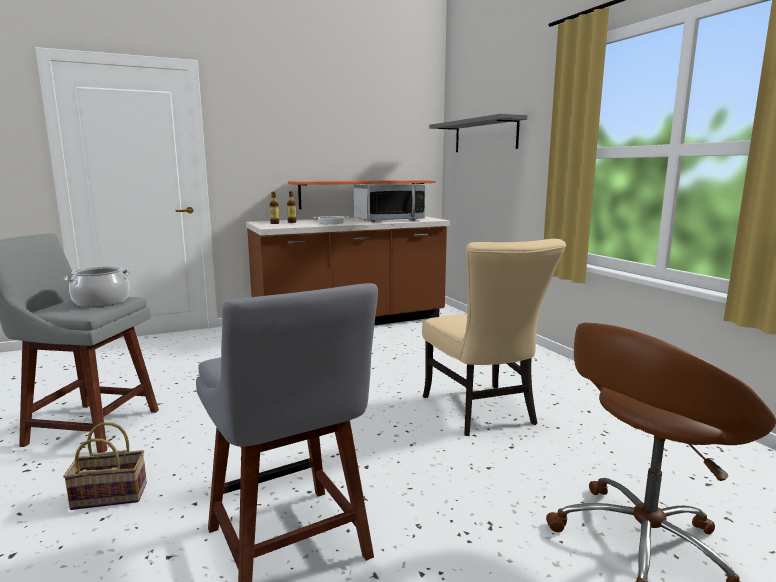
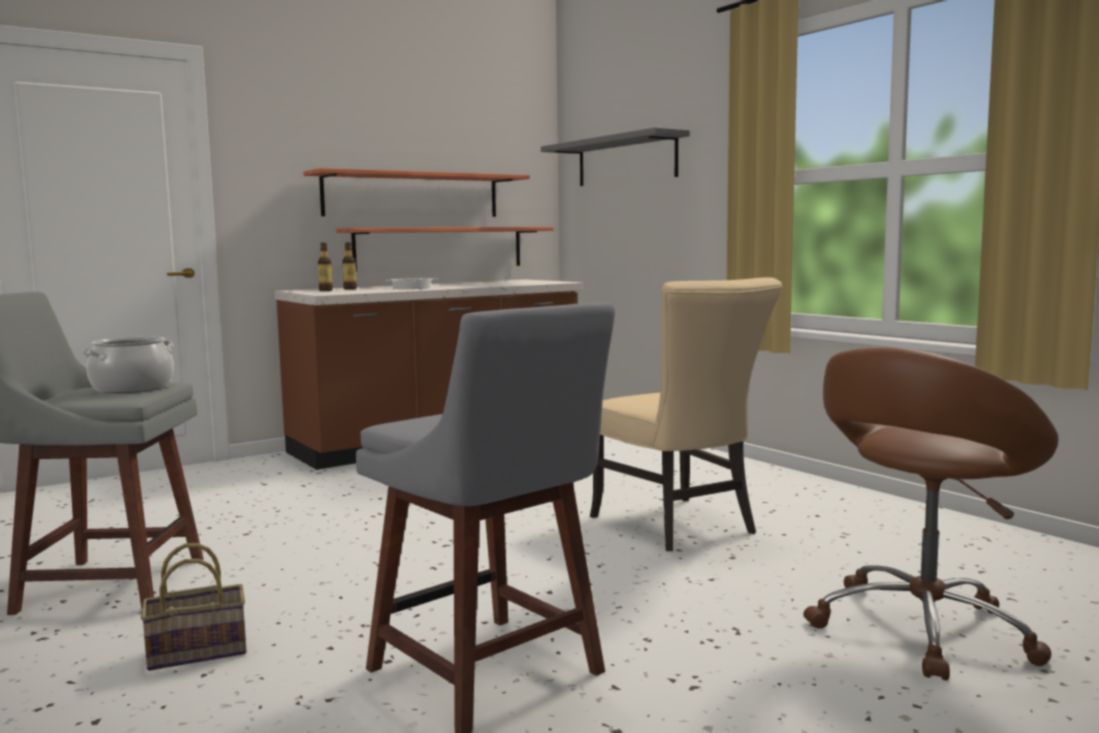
camera: 10 degrees left, 5 degrees down
microwave [354,184,425,222] -> none
none -> shelf [303,168,530,217]

